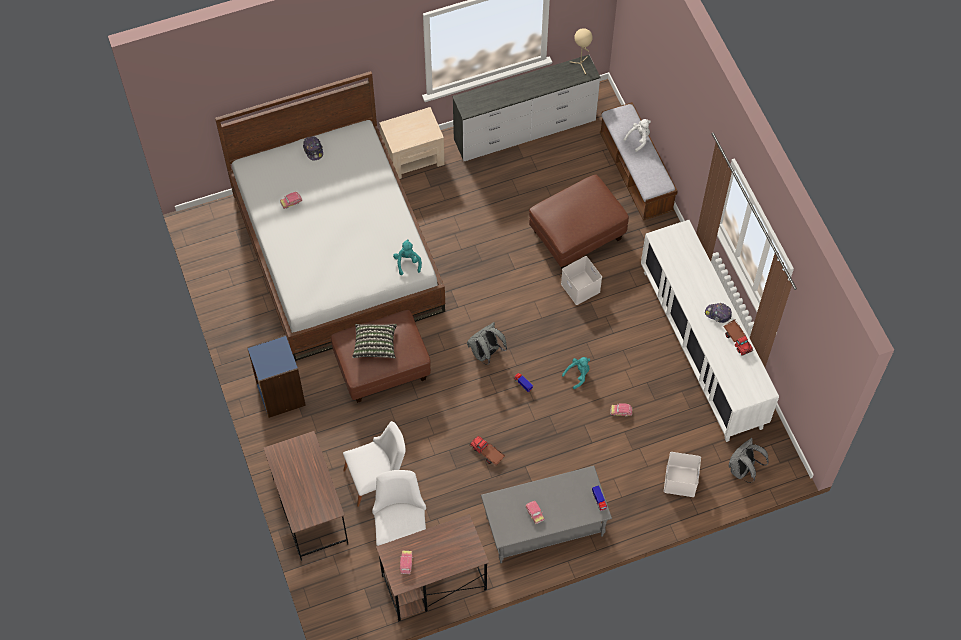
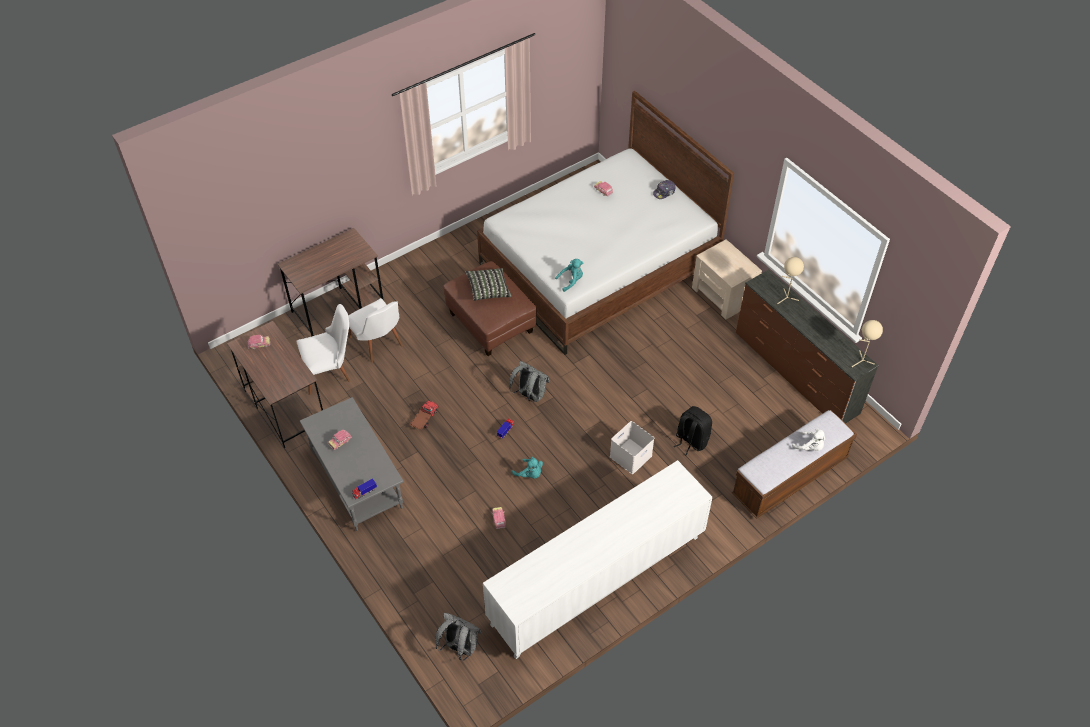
camera: 75 degrees right, 10 degrees down
blue bookcase [247,335,306,418] -> none
white dresser [452,55,601,161] -> brown dresser [736,269,879,423]
brown ottoman [529,175,629,269] -> black backpack [674,406,712,456]
white storage box [664,452,701,497] -> none
cap [705,303,732,323] -> none
toy truck [723,319,753,356] -> none
none -> beige table lamp [776,257,804,305]

